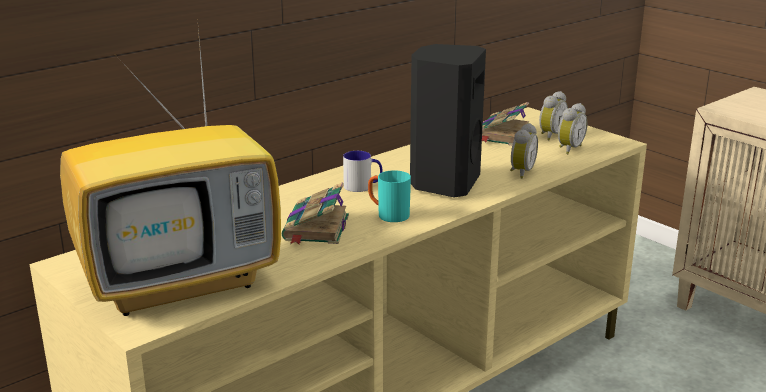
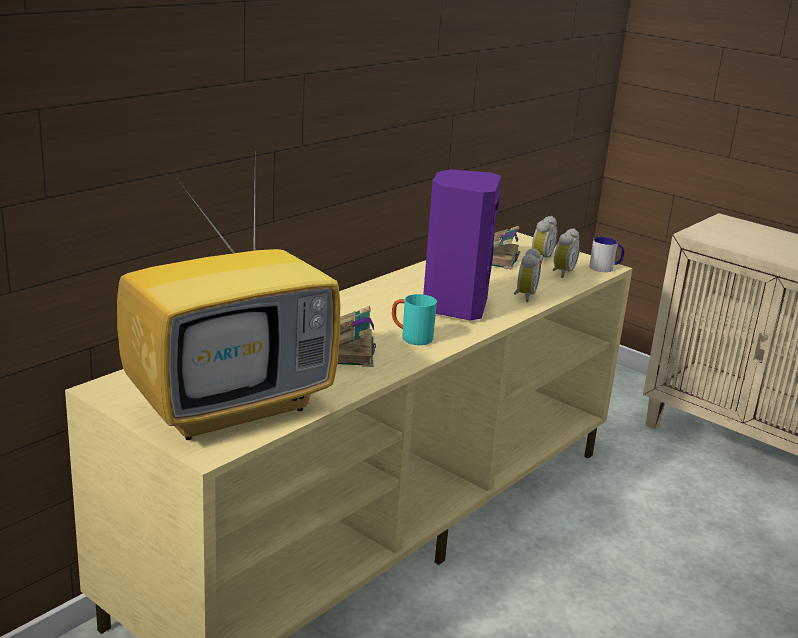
camera: 10 degrees left, 0 degrees up
mug [343,151,383,192] -> mug moved to [589,237,624,272]
black speaker [410,44,486,197] -> purple speaker [423,169,501,321]

